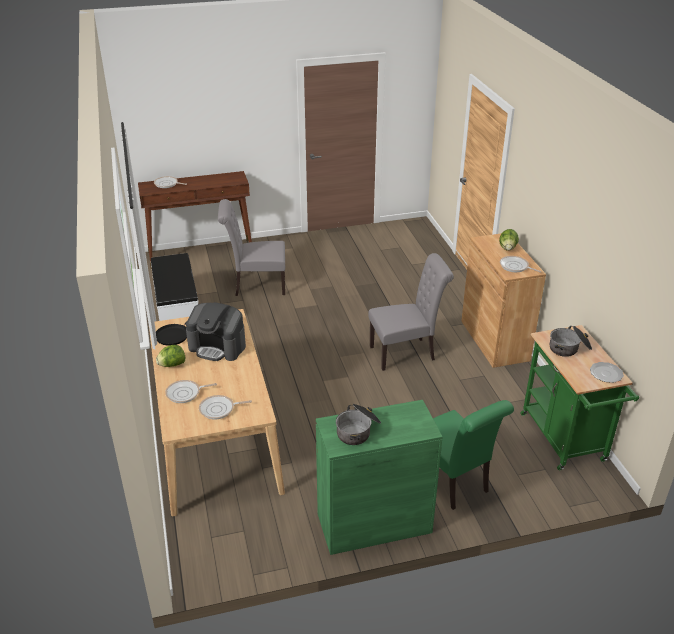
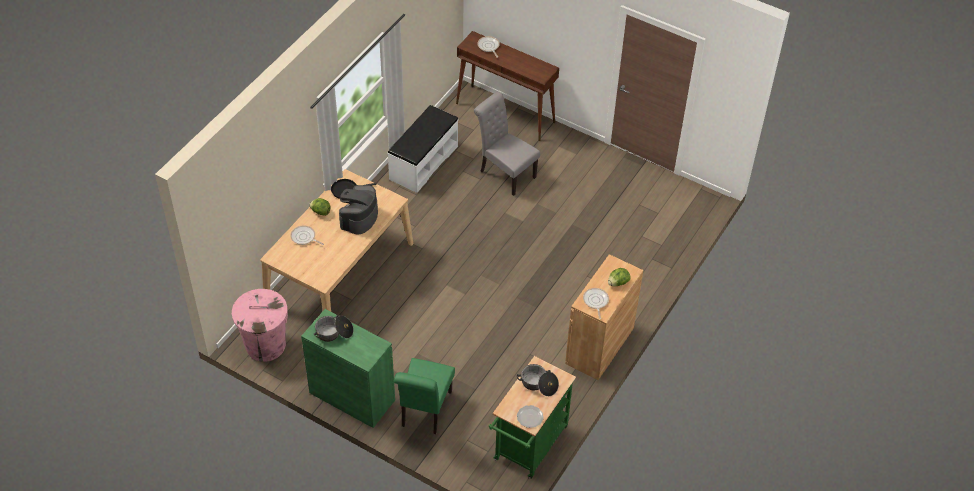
camera: 45 degrees right, 15 degrees up
coffee machine [186,302,246,361] -> coffee machine turned 45 degrees clockwise [339,185,378,234]
frying pan [199,395,252,420] -> none
grey chair [368,253,454,371] -> none
none -> pink trash can [232,289,288,362]

